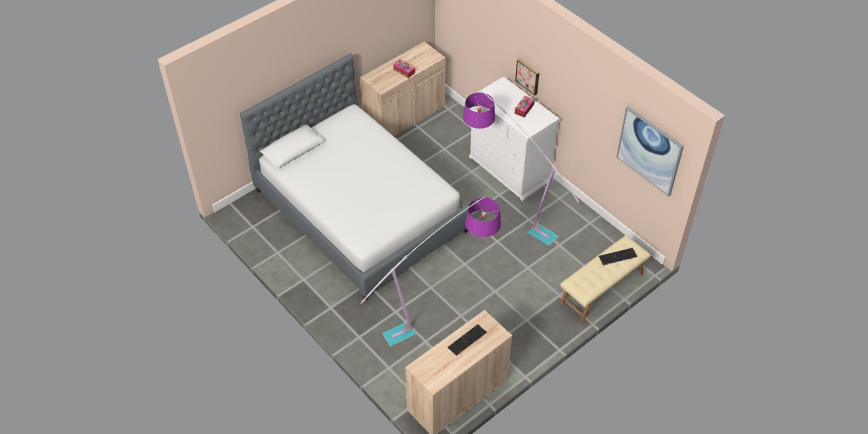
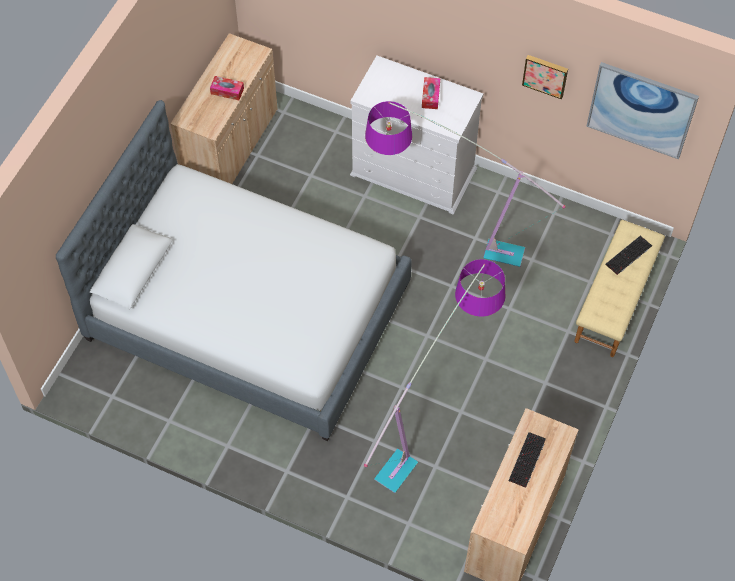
camera: 25 degrees left, 10 degrees up
picture [515,58,539,95] -> picture moved to [522,55,568,99]

